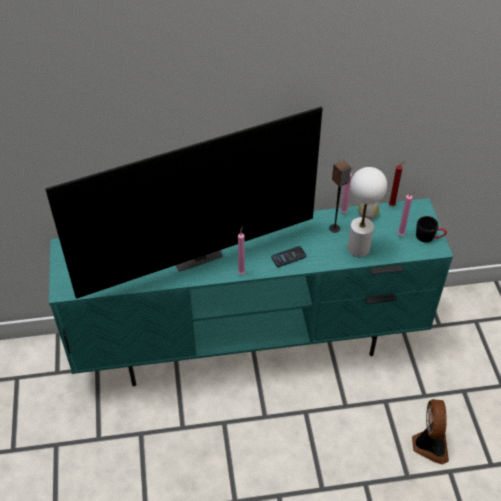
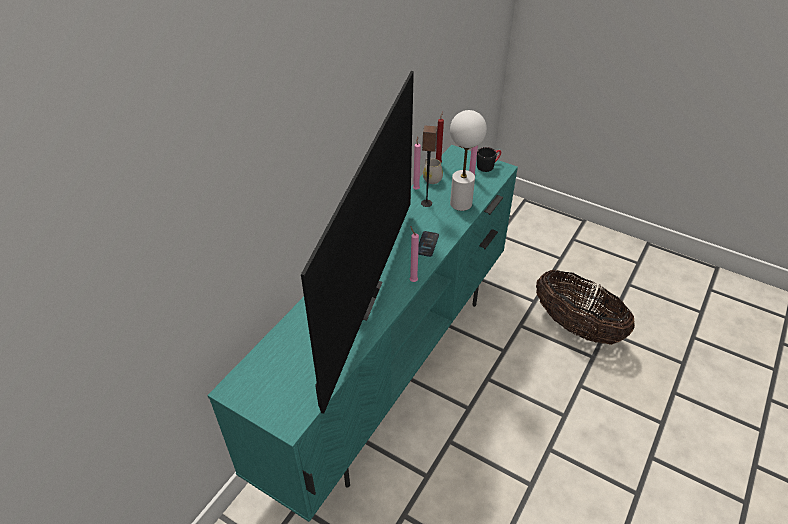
camera: 50 degrees left, 5 degrees down
fan [412,399,449,464] -> basket [536,270,635,345]

